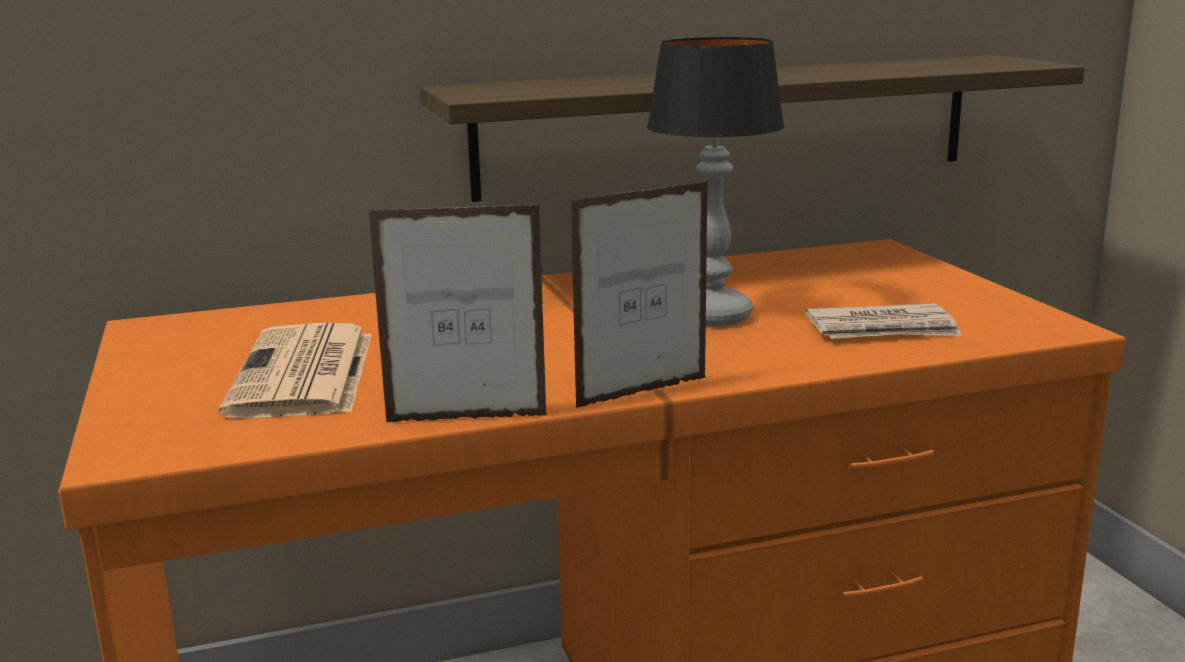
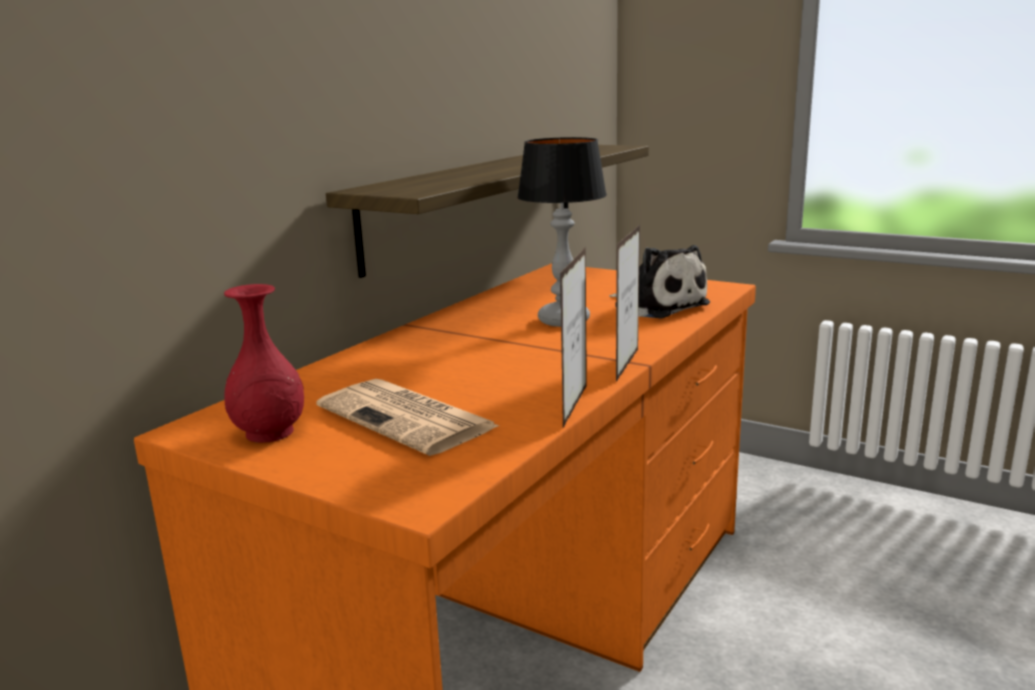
camera: 40 degrees left, 0 degrees up
picture frame [368,204,548,423] -> picture frame turned 150 degrees clockwise [560,247,587,428]
newspaper [805,303,962,339] -> plush toy [609,245,710,319]
none -> red vase [224,284,304,443]

